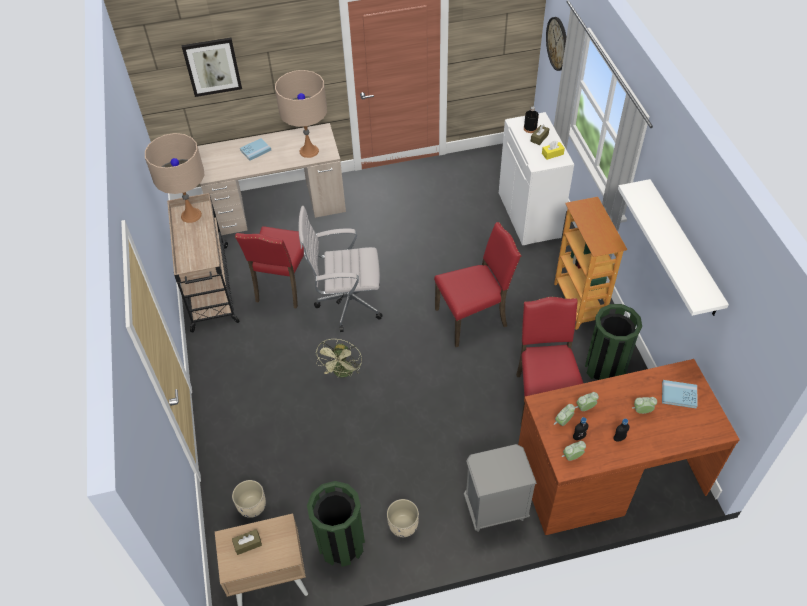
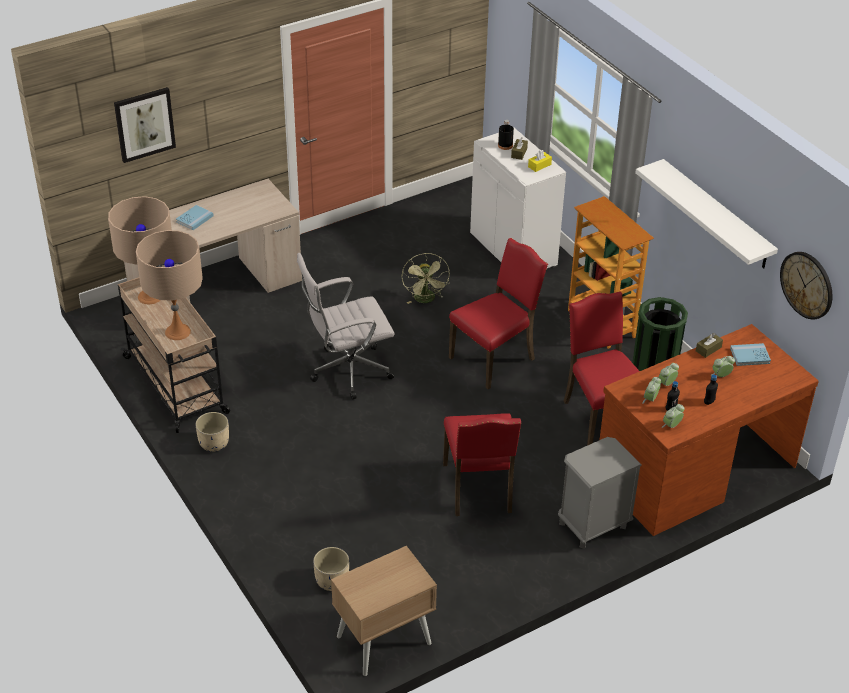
camera: 20 degrees left, 10 degrees down
brown tissue box [232,529,262,555] -> brown tissue box moved to [696,333,723,358]
red chair [235,226,304,309] -> red chair moved to [443,413,521,516]
beige table lamp [275,70,327,158] -> beige table lamp moved to [136,230,203,340]
green trash can [307,481,365,567] -> none
green fan [315,339,362,378] -> green fan moved to [401,253,450,304]
beige planter [387,499,419,537] -> beige planter moved to [195,412,229,452]
wall clock [546,17,566,71] -> wall clock moved to [780,252,832,320]

